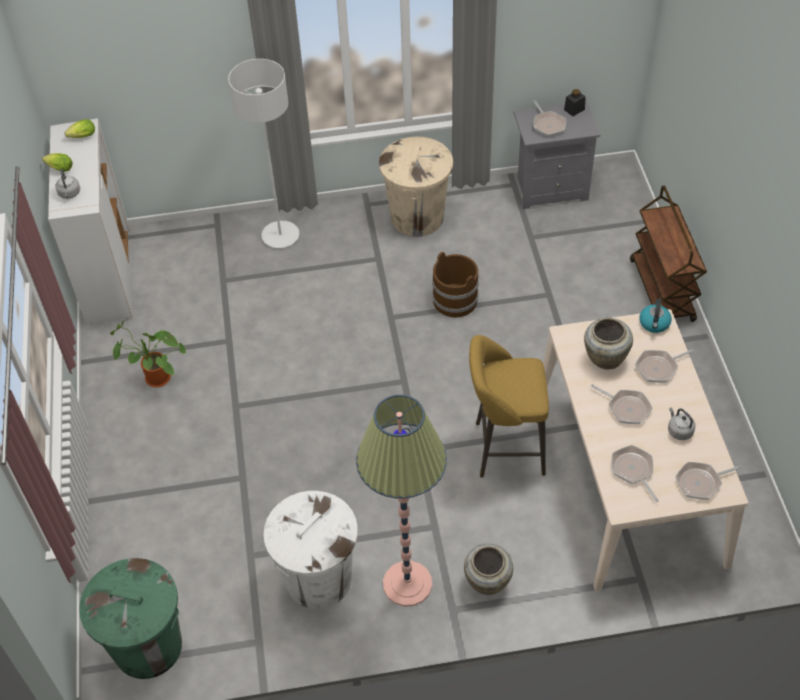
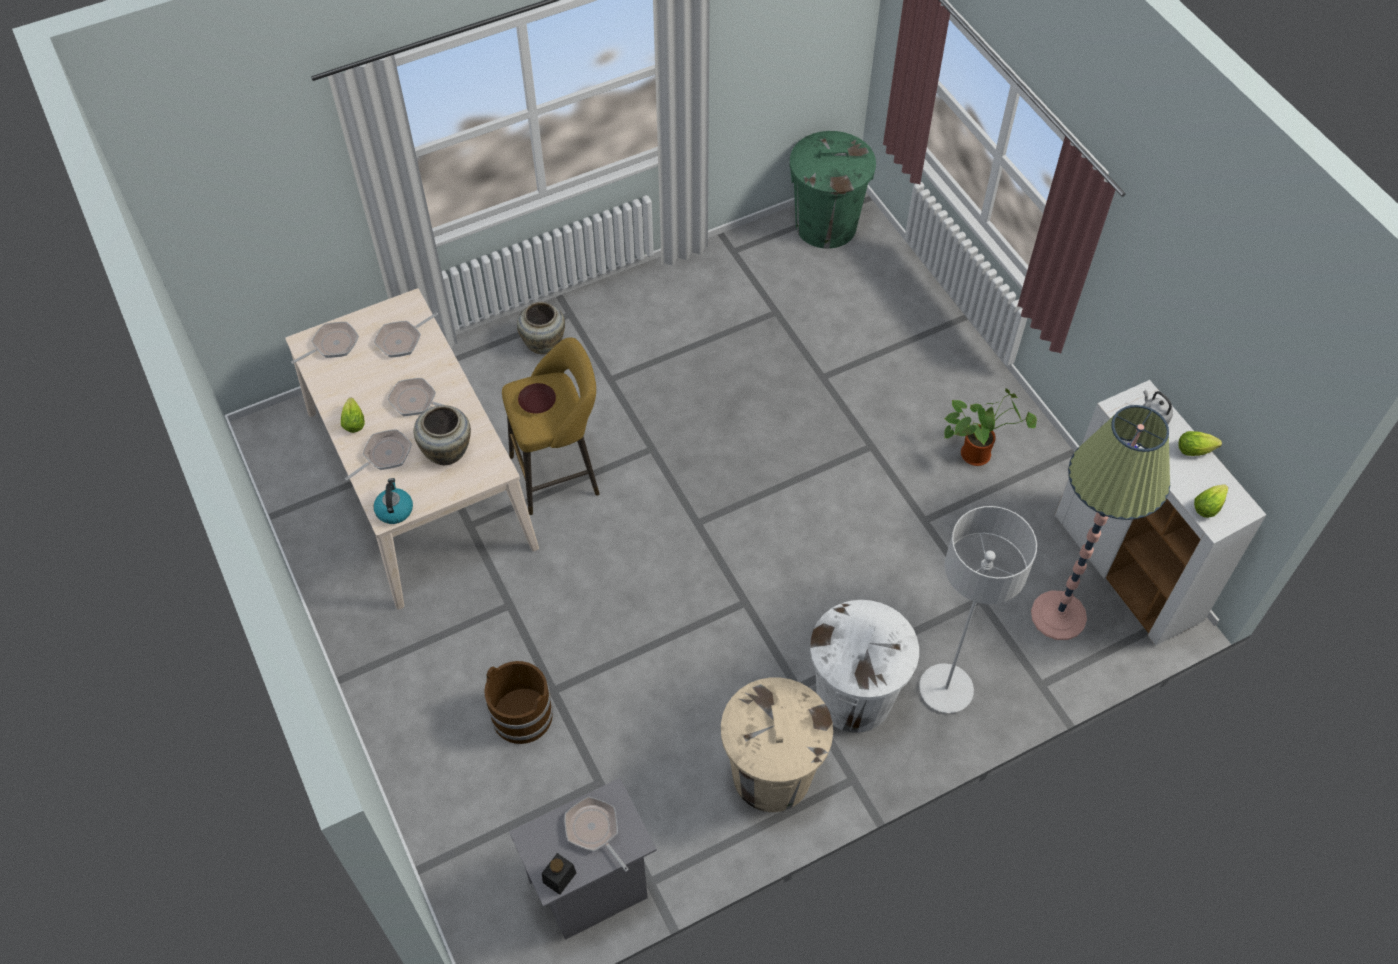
camera: 160 degrees right, 5 degrees up
white trash can [264,491,358,609] -> white trash can moved to [810,600,919,733]
floor lamp [356,395,447,607] -> floor lamp moved to [1031,405,1170,640]
brown bucket [432,252,479,317] -> brown bucket moved to [484,661,553,744]
frying pan [612,445,659,502] -> frying pan turned 90 degrees clockwise [374,312,438,358]
brown cart [630,185,707,322] -> none
grey kettle [668,407,695,440] -> none
none -> lettuce [341,398,365,433]
none -> brown plate [518,383,556,414]

